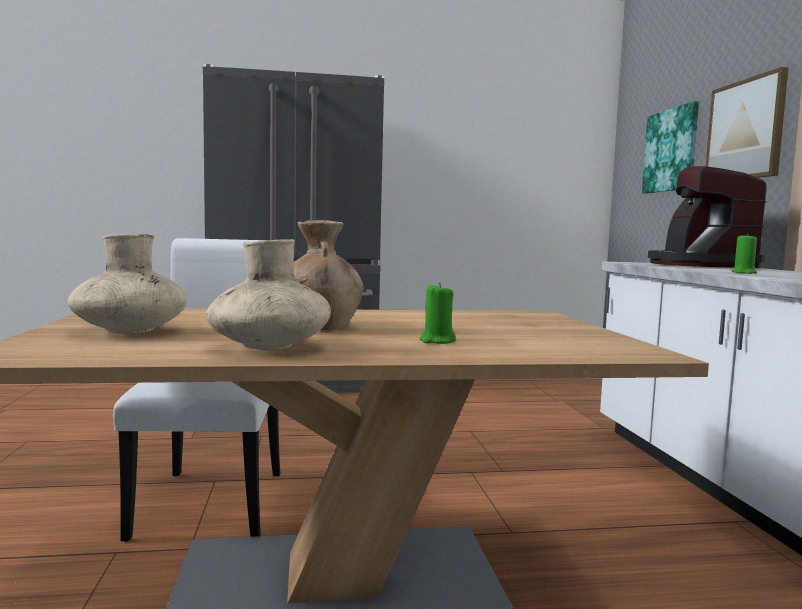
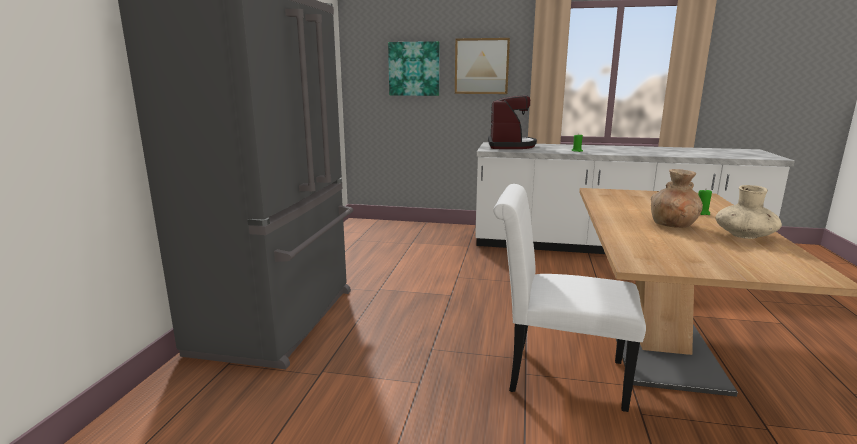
camera: 70 degrees left, 10 degrees up
beige vase [68,234,187,334] -> none
coffee machine [648,166,767,268] -> coffee machine turned 105 degrees counterclockwise [488,95,537,149]

